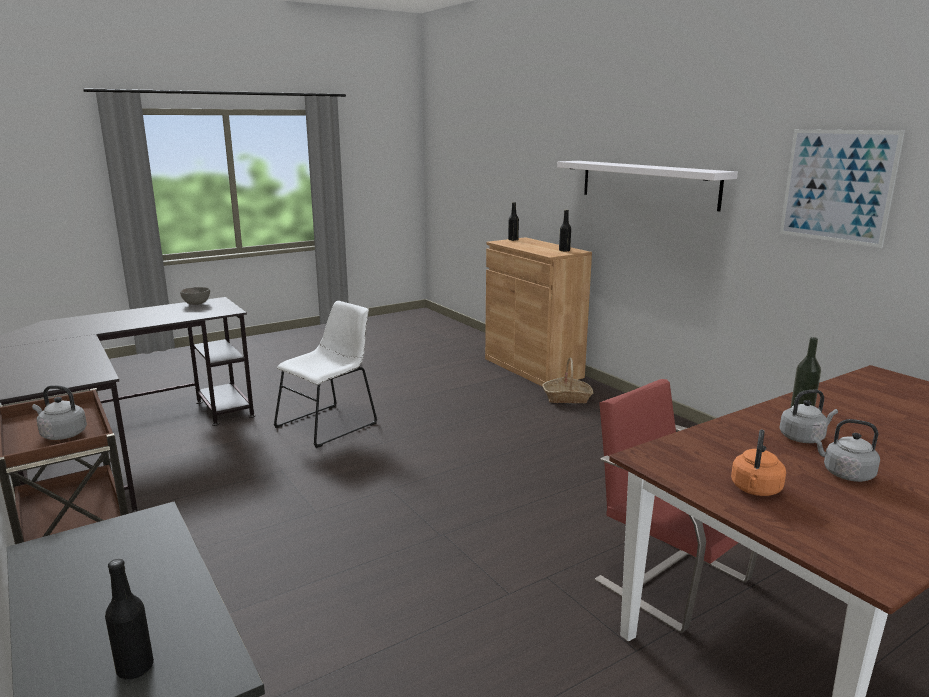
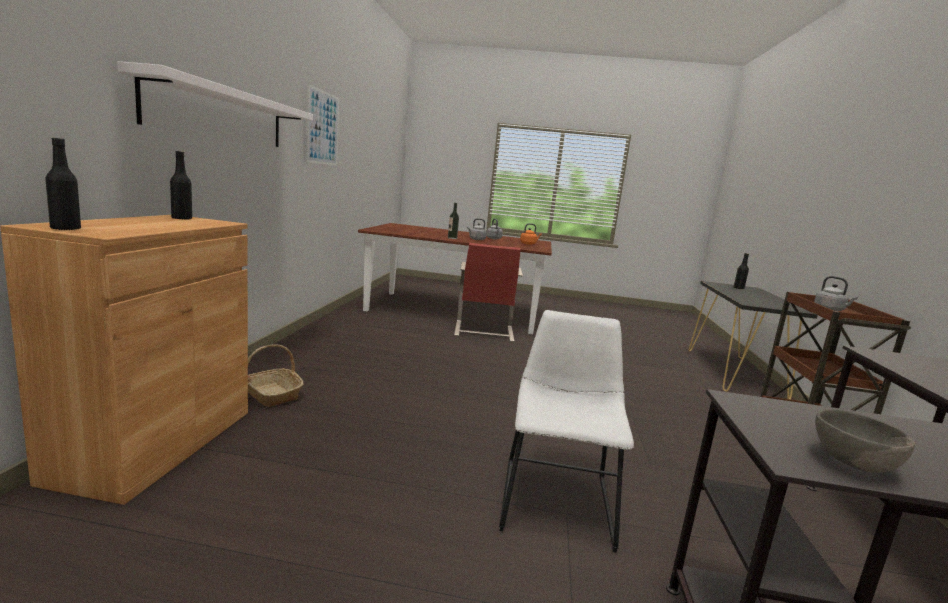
camera: 140 degrees left, 5 degrees down
white chair [273,301,377,448] -> white chair turned 105 degrees clockwise [499,310,634,553]

